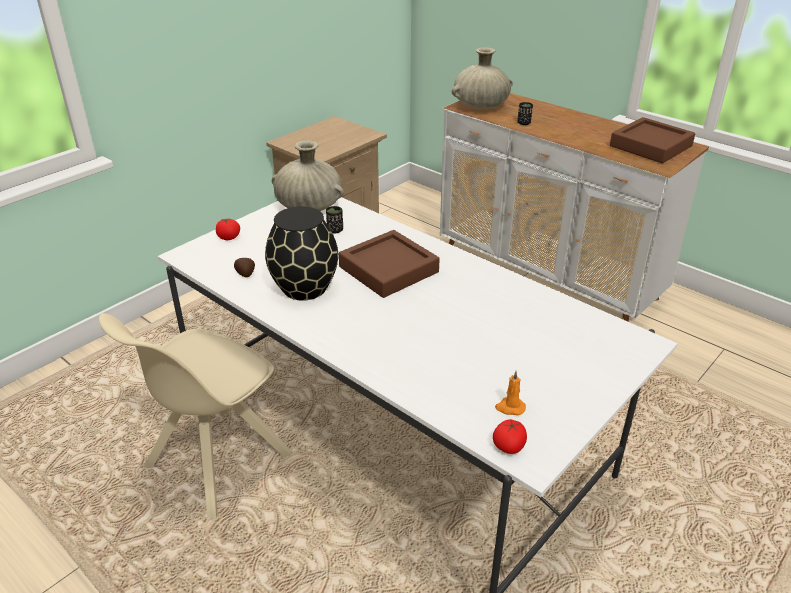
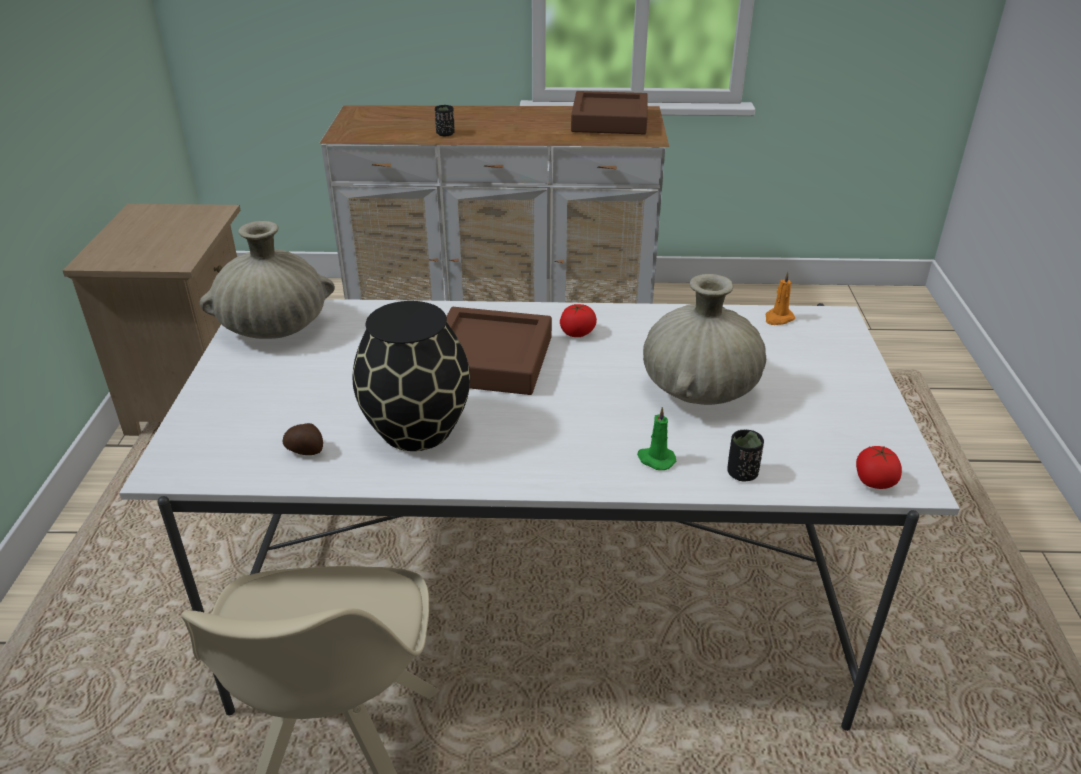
camera: 40 degrees left, 0 degrees up
tomato [216,219,240,240] -> tomato moved to [560,304,597,337]
black cup [326,206,343,234] -> black cup moved to [727,430,764,481]
beige vase [452,47,513,110] -> beige vase moved to [643,274,766,405]
orange candle [495,371,526,415] -> orange candle moved to [765,271,795,325]
none -> green candle [637,407,676,470]

